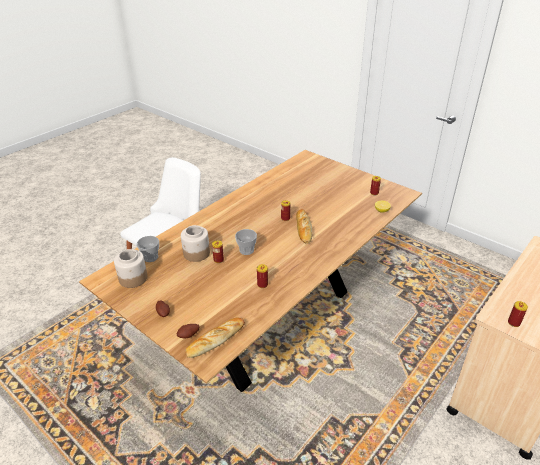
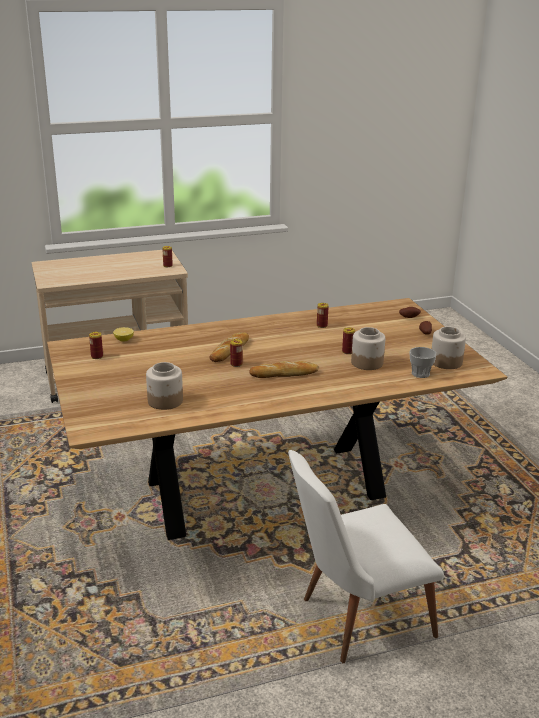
camera: 150 degrees left, 10 degrees down
bread [185,317,245,358] -> bread moved to [249,361,319,378]
cup [235,229,257,255] -> none
none -> jar [146,362,183,410]

